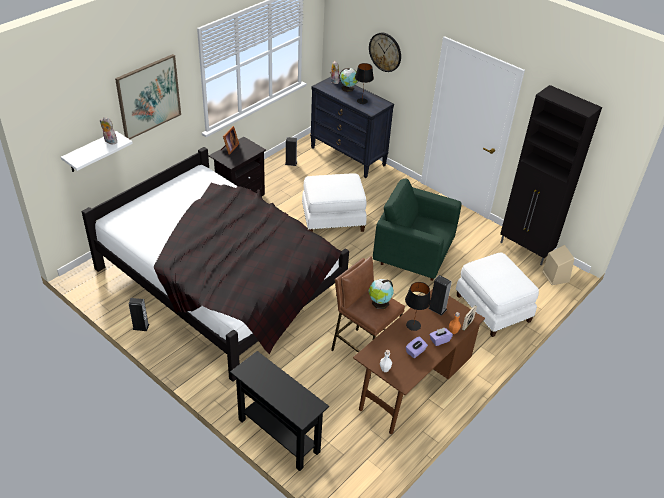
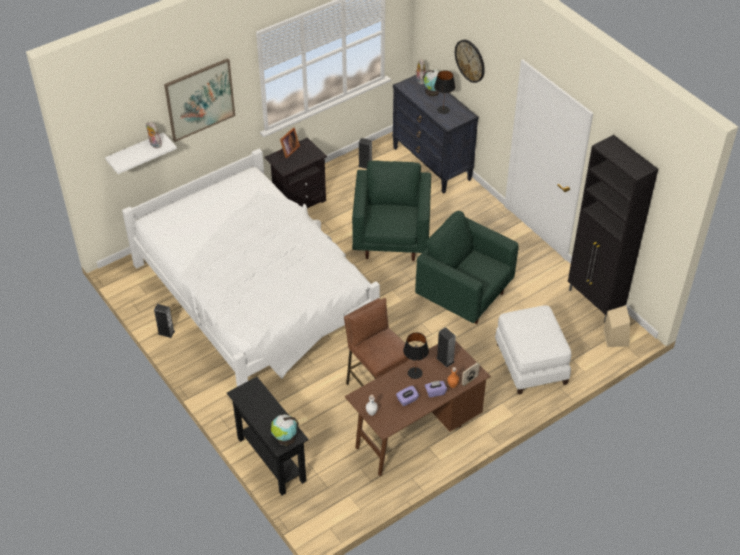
camera: 15 degrees right, 5 degrees up
black bed [82,147,349,382] -> white bed [122,149,380,387]
white ottoman [302,174,367,232] -> green armchair [352,161,431,261]
globe [369,279,394,309] -> globe moved to [271,414,299,446]

